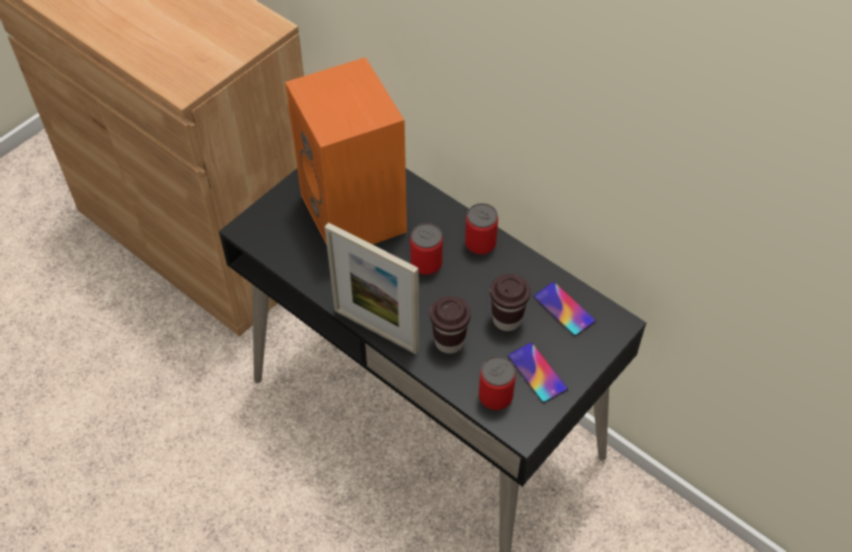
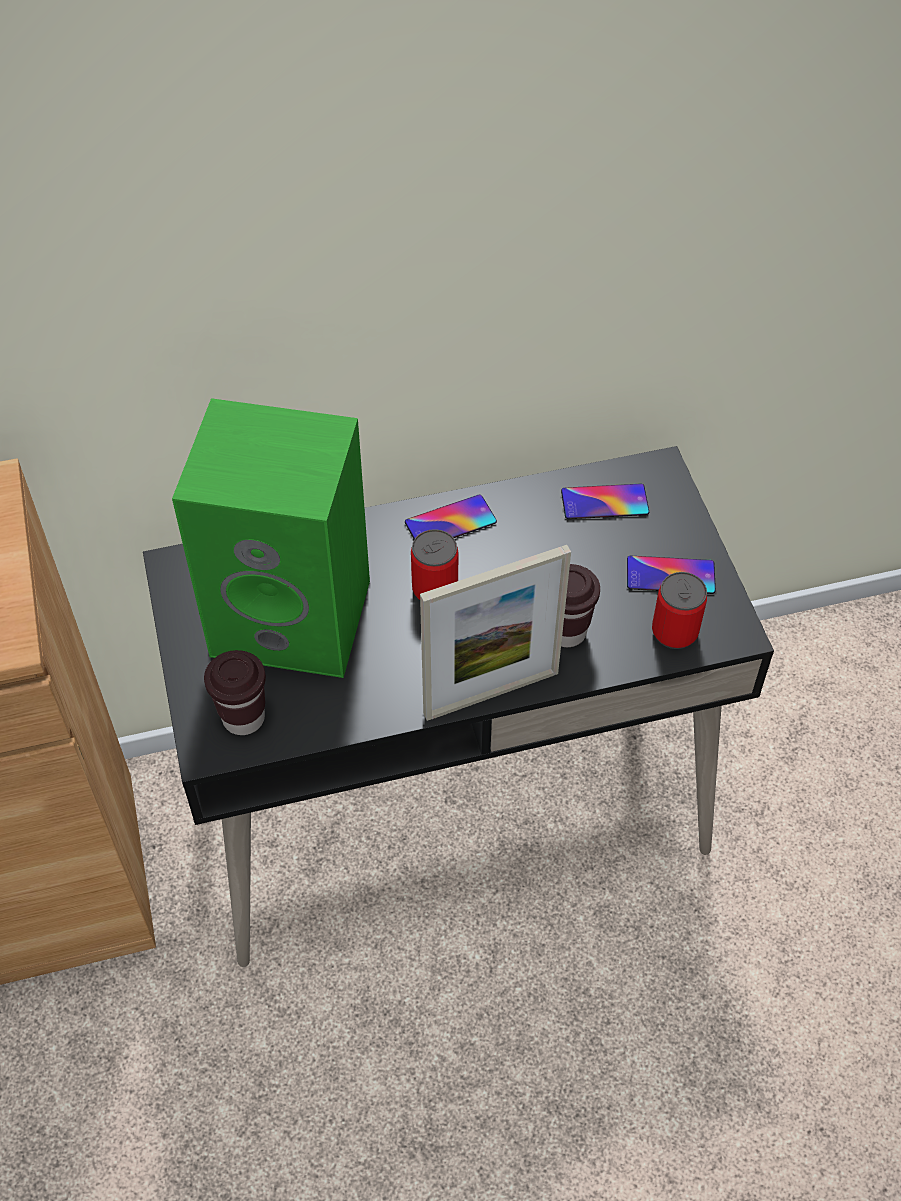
camera: 55 degrees left, 0 degrees up
orange speaker [285,57,407,245] -> green speaker [172,398,370,678]
can [465,203,498,255] -> phone [405,495,497,539]
brown cup [490,274,530,331] -> brown cup moved to [204,650,266,735]

